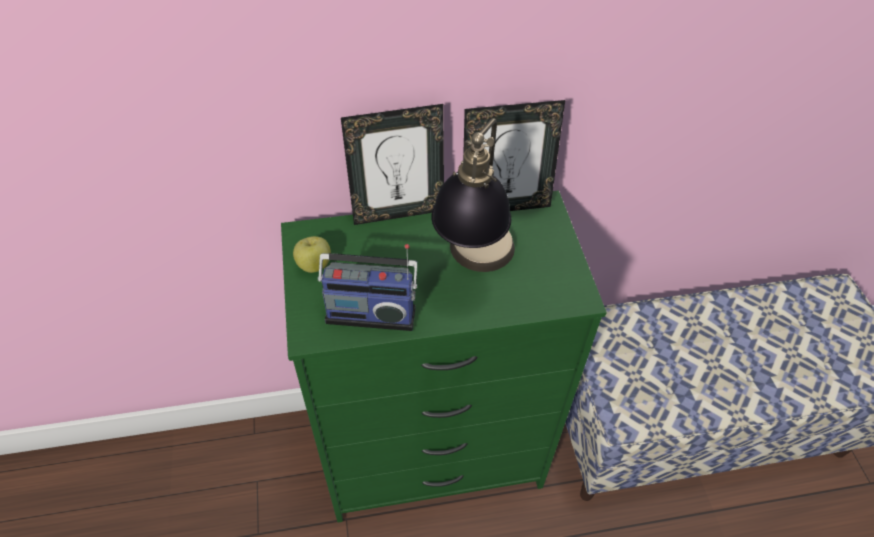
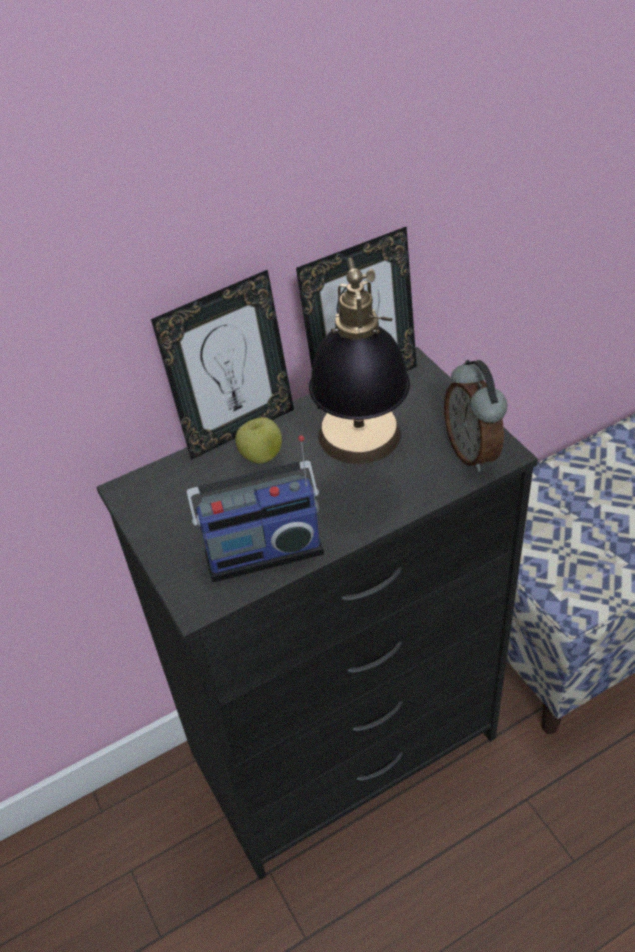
camera: 15 degrees left, 5 degrees down
green dresser [281,191,607,522] -> black dresser [97,347,538,880]
apple [293,236,331,273] -> apple moved to [235,417,282,464]
none -> alarm clock [444,360,507,472]

